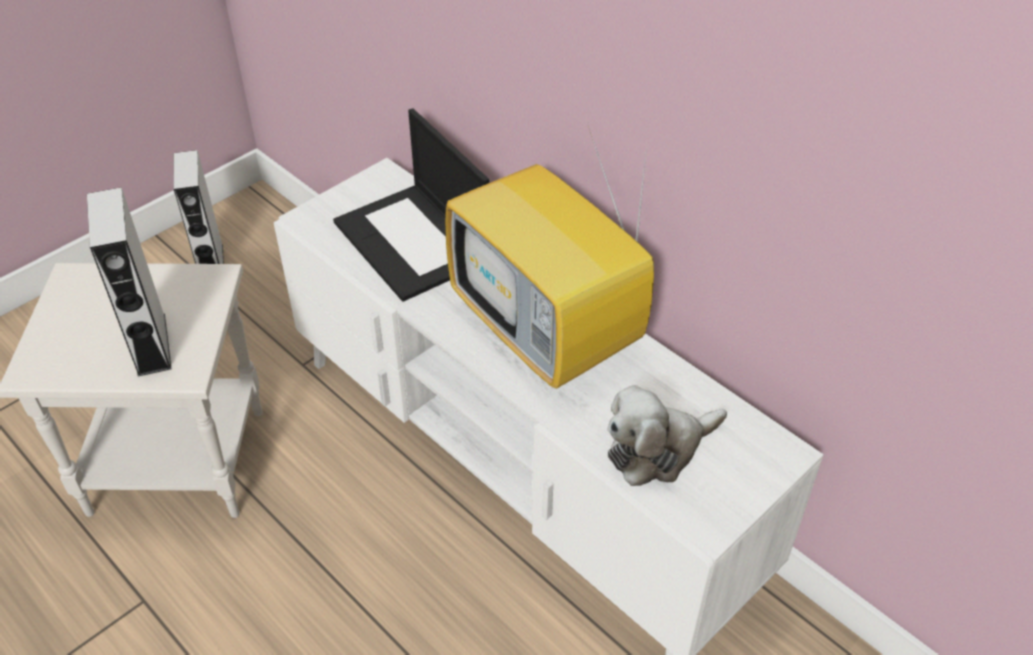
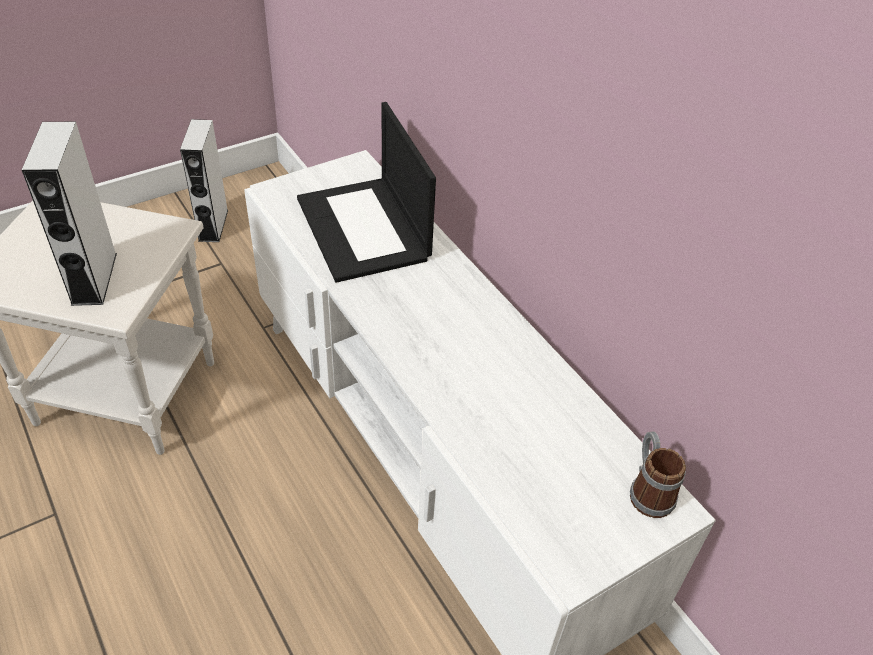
camera: 10 degrees right, 0 degrees up
television [445,127,654,389] -> none
plush toy [607,385,727,486] -> none
none -> mug [630,431,686,518]

